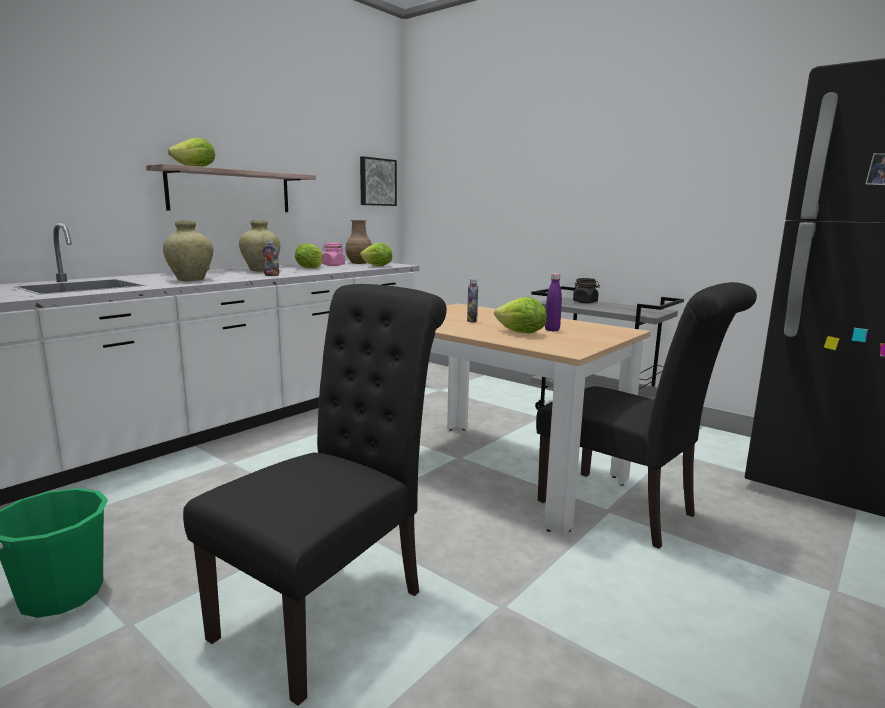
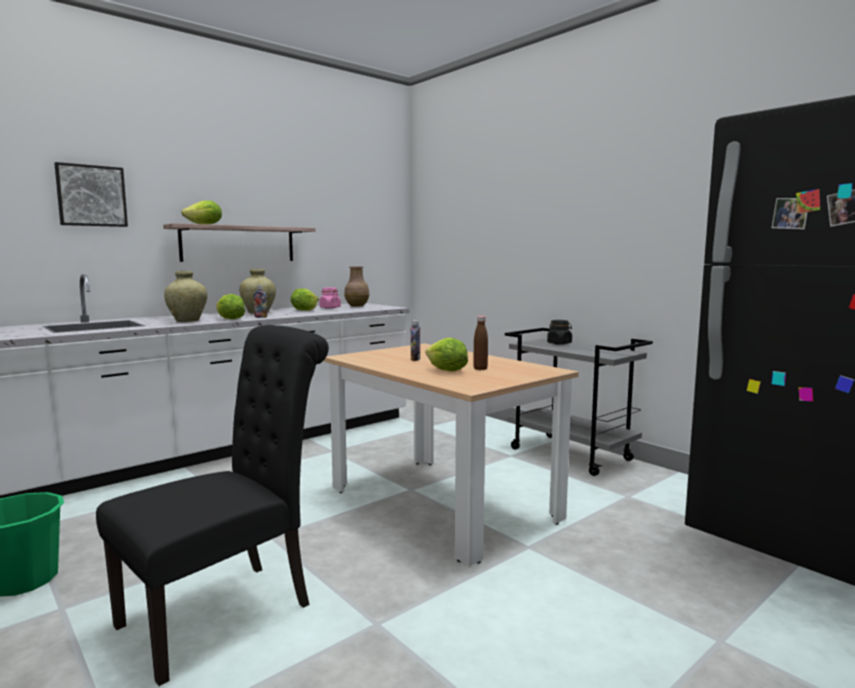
camera: 10 degrees right, 5 degrees down
picture [360,156,397,206] -> picture moved to [54,162,128,227]
lettuce [360,243,392,266] -> lettuce moved to [216,294,245,319]
black chair [536,282,757,549] -> none
purple bottle [545,273,562,331] -> brown bottle [473,316,488,370]

